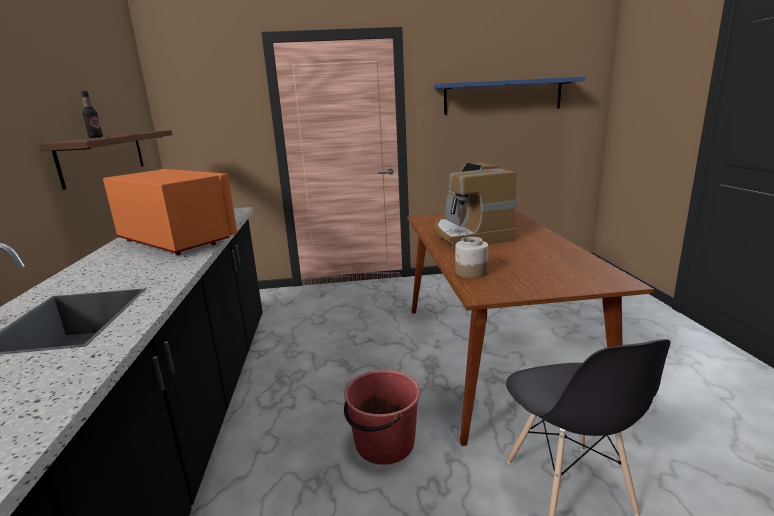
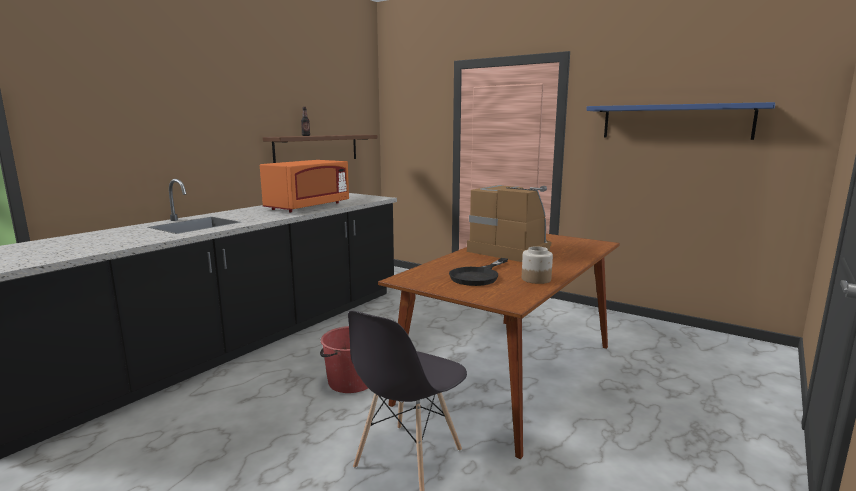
camera: 40 degrees right, 5 degrees down
orange microwave [103,169,237,256] -> orange microwave turned 45 degrees clockwise [260,160,349,212]
coffee machine [435,163,517,250] -> coffee machine turned 105 degrees clockwise [467,185,551,262]
jar [455,237,488,278] -> jar moved to [522,246,553,284]
none -> black frying pan [449,258,508,286]

